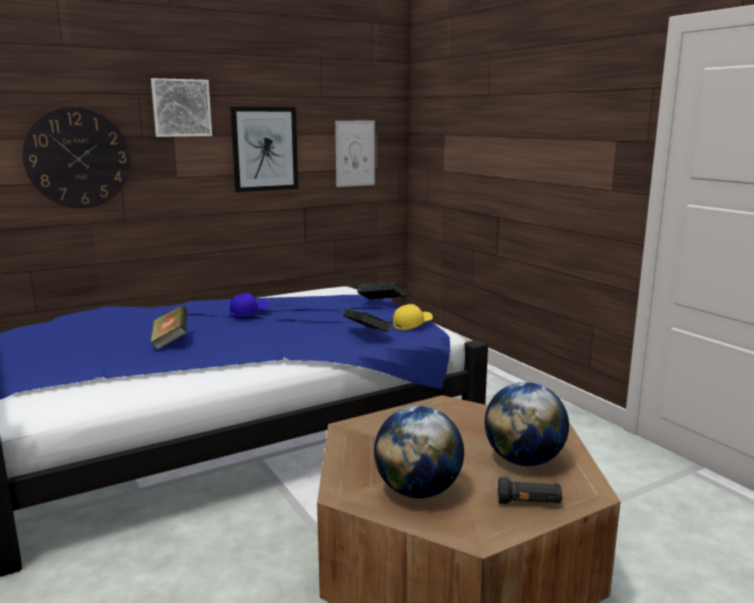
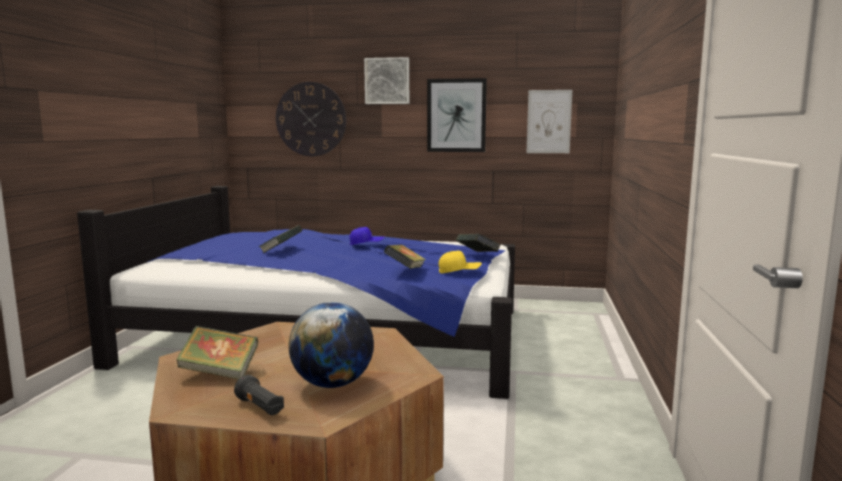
camera: 40 degrees right, 5 degrees down
globe [374,406,464,498] -> book [176,326,258,379]

